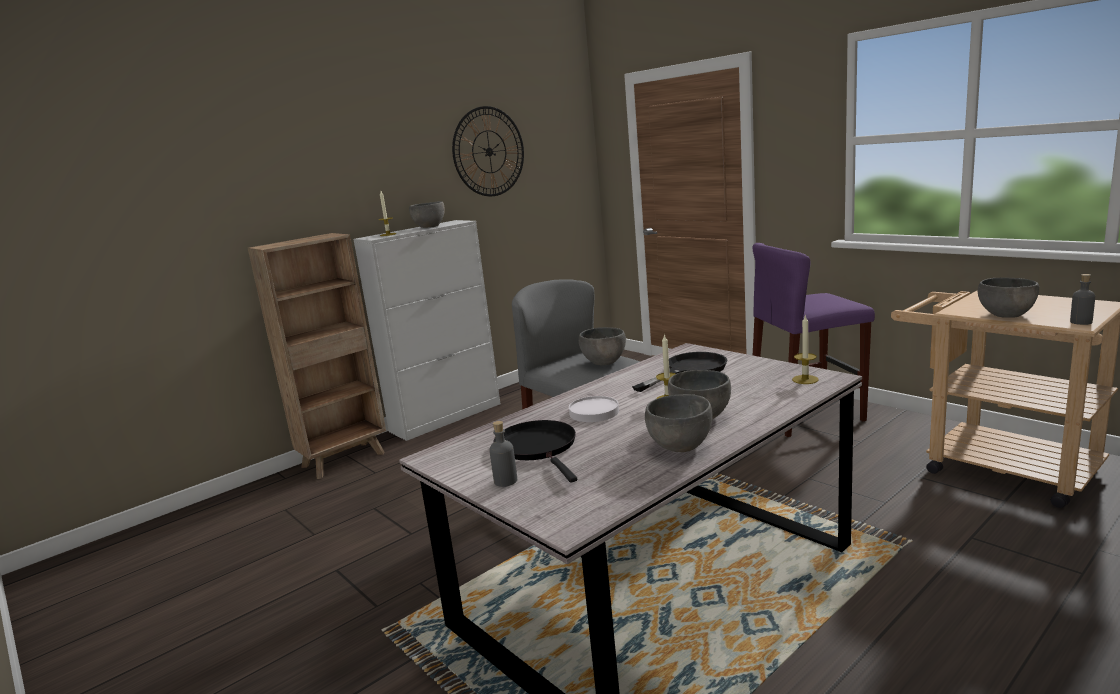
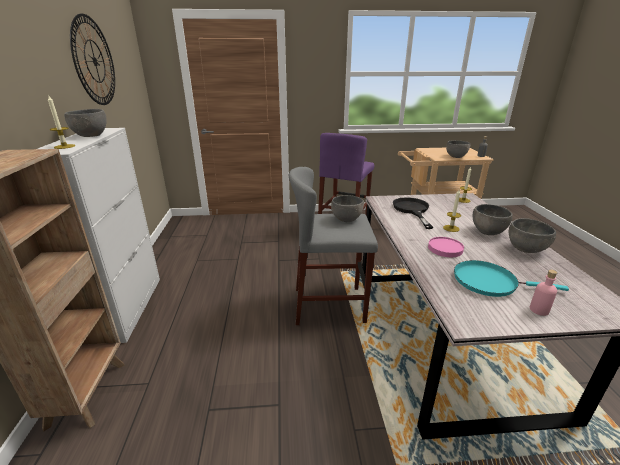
camera: 55 degrees left, 10 degrees up
grey bottle [489,421,517,487] -> pink bottle [530,270,557,316]
black frying pan [494,420,577,483] -> turquoise frying pan [454,260,569,297]
white plate [569,396,619,422] -> pink plate [428,237,464,257]

